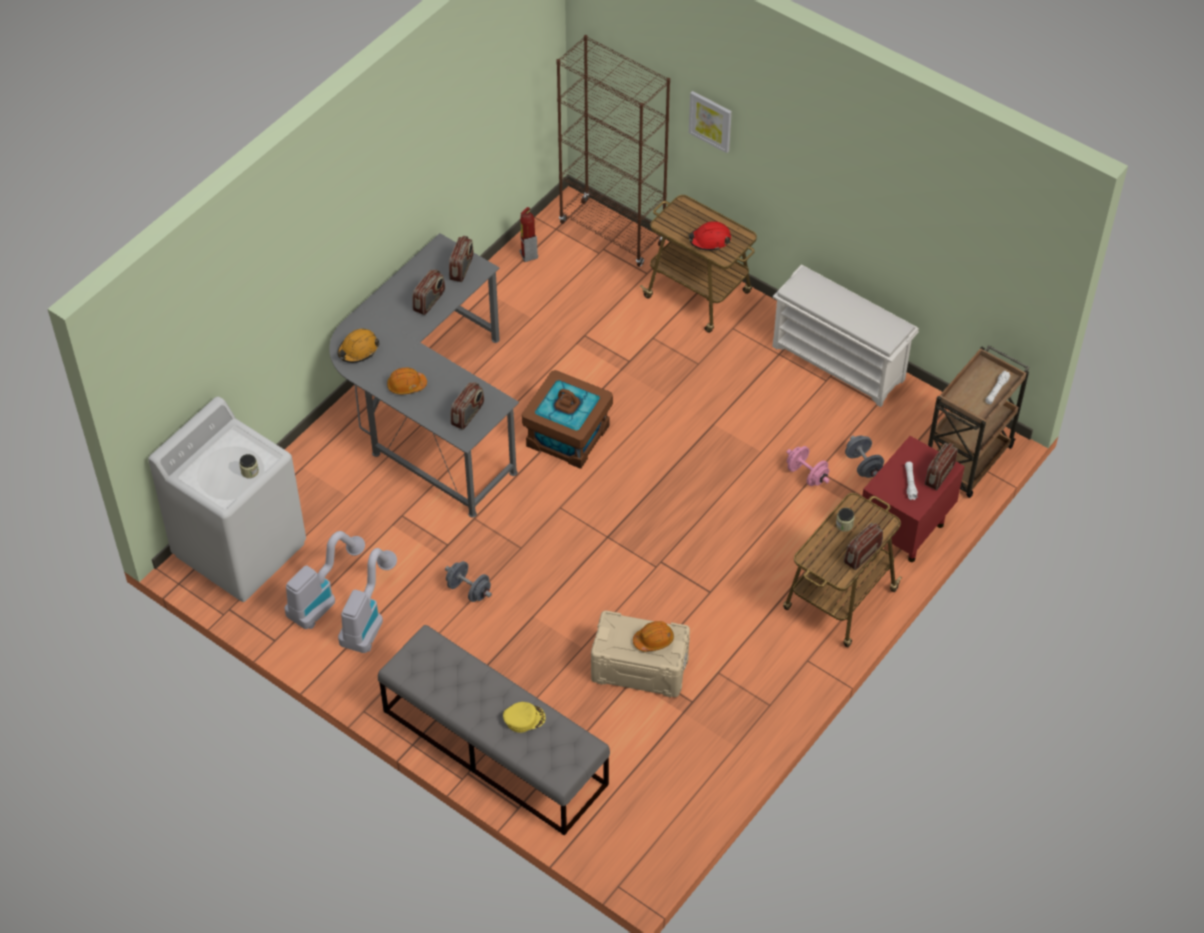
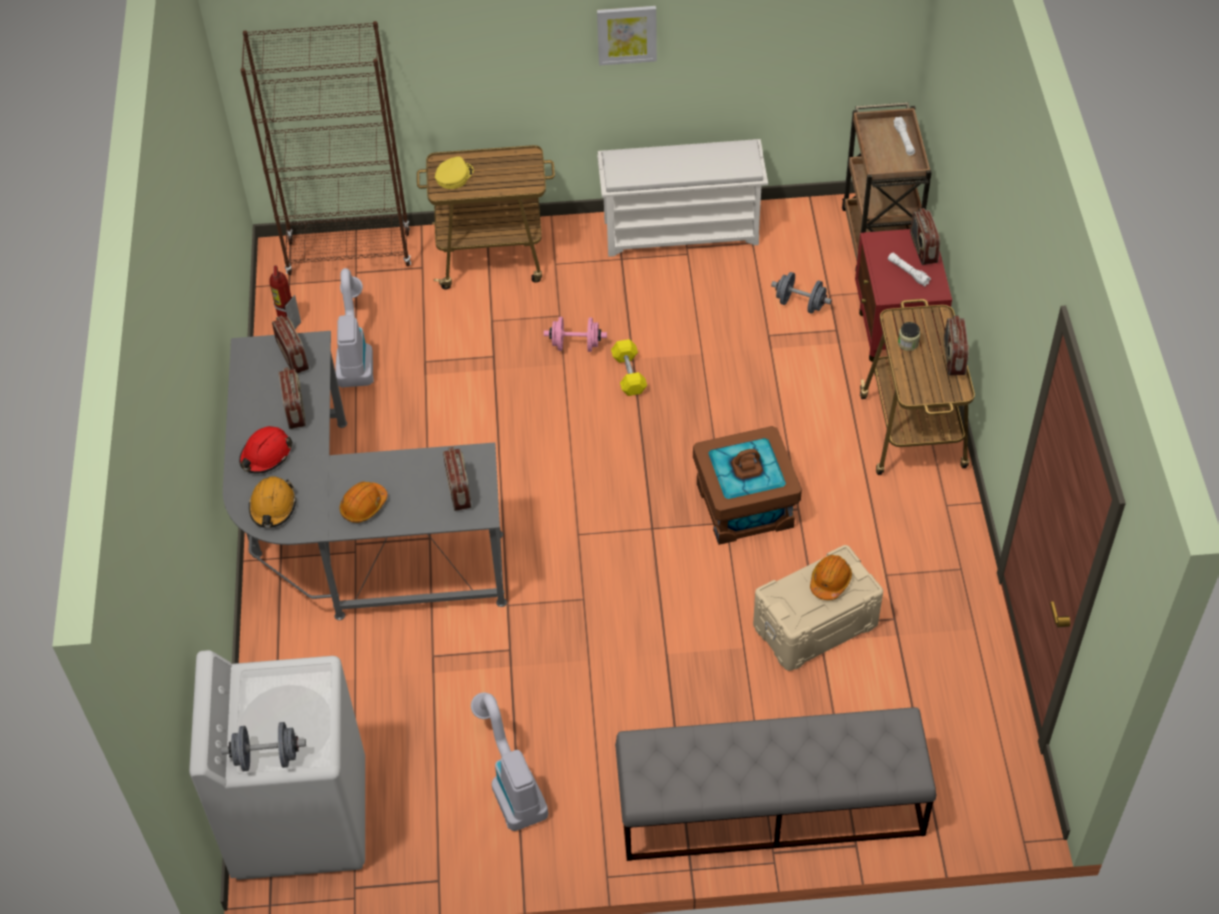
camera: 40 degrees left, 0 degrees up
jar [239,454,259,478] -> none
vacuum cleaner [284,531,365,629] -> vacuum cleaner moved to [336,268,374,387]
grey dumbbell [445,561,492,602] -> grey dumbbell moved to [221,722,306,771]
yellow cap [503,702,546,733] -> yellow cap moved to [435,157,474,189]
brown storage box [522,370,613,469] -> brown storage box moved to [693,426,802,545]
red hard hat [688,221,731,251] -> red hard hat moved to [239,426,293,474]
picture [689,91,732,153] -> picture moved to [597,6,657,65]
pink dumbbell [786,446,830,486] -> pink dumbbell moved to [544,317,607,352]
none -> yellow dumbbell [611,339,647,396]

